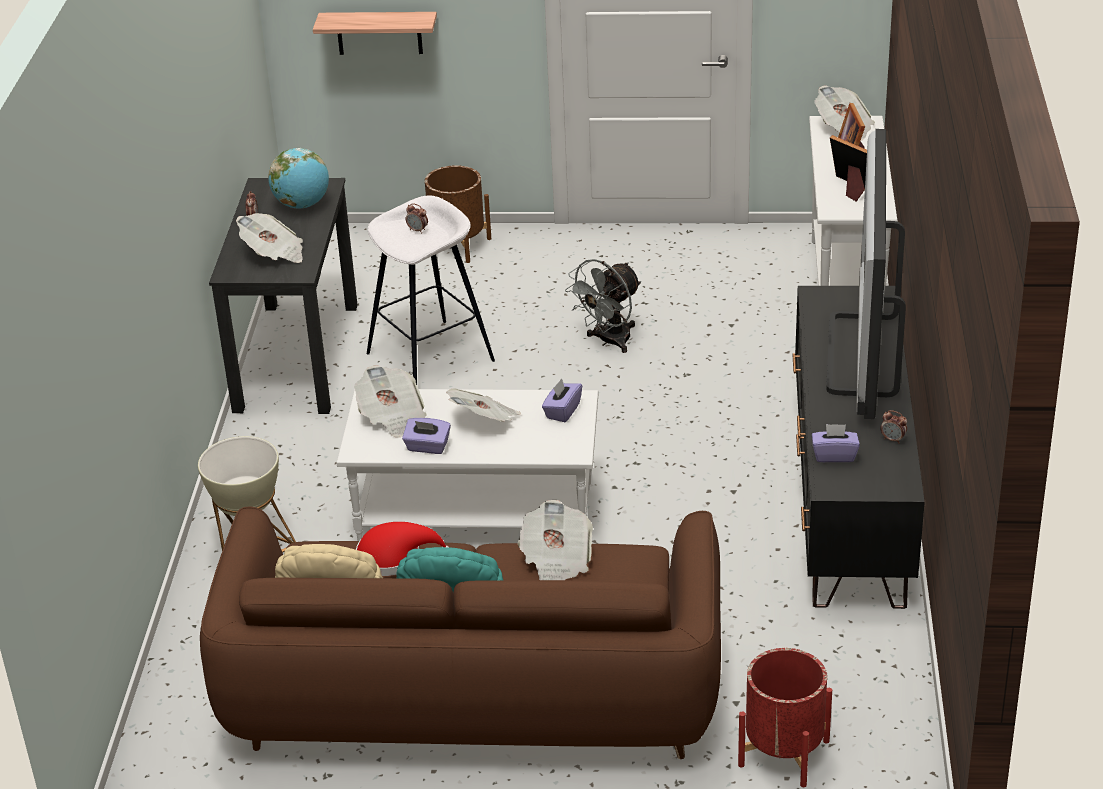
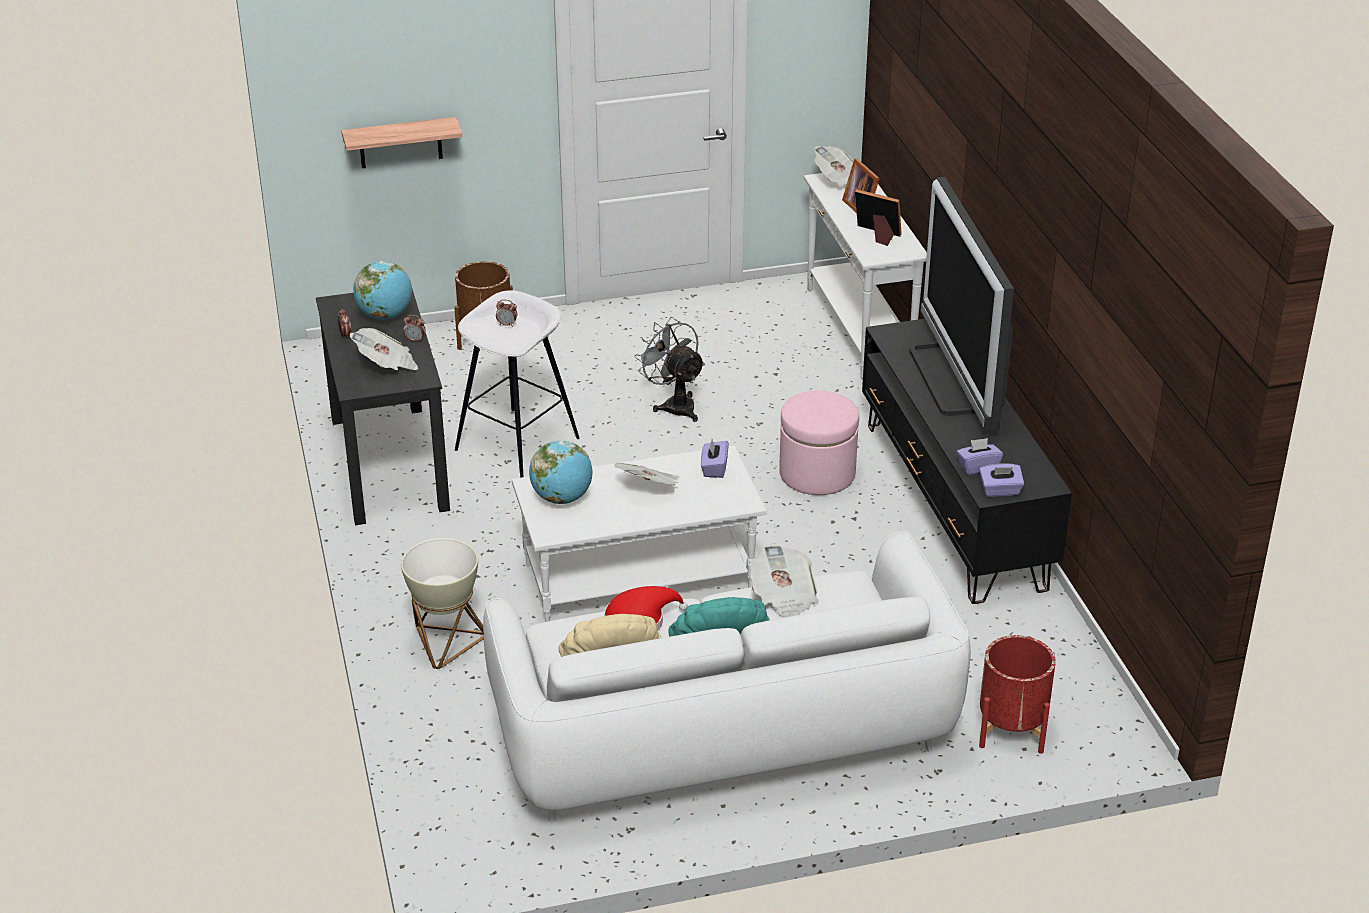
camera: 20 degrees left, 0 degrees up
brown sofa [200,507,721,759] -> white sofa [483,531,971,822]
newspaper [354,365,426,438] -> globe [529,441,593,504]
purple tissue box [402,418,451,454] -> purple tissue box moved to [979,464,1024,497]
grey fan [565,259,641,353] -> grey fan turned 120 degrees clockwise [634,317,705,422]
alarm clock [880,410,907,444] -> alarm clock moved to [403,315,426,343]
none -> pink ottoman [779,391,859,495]

